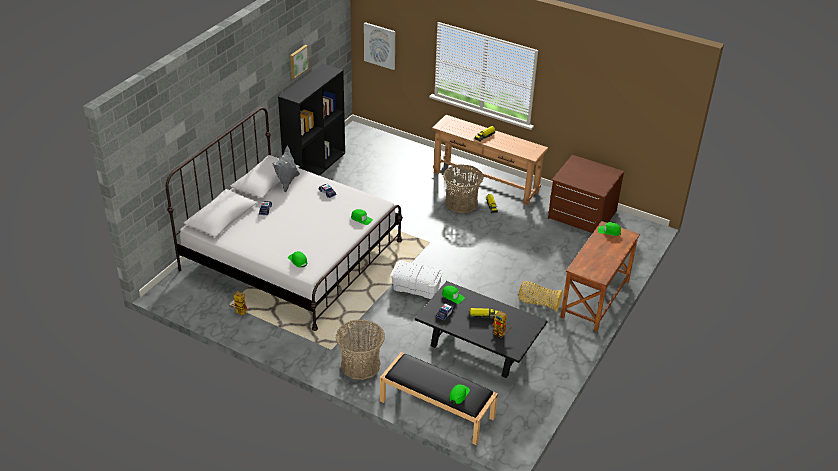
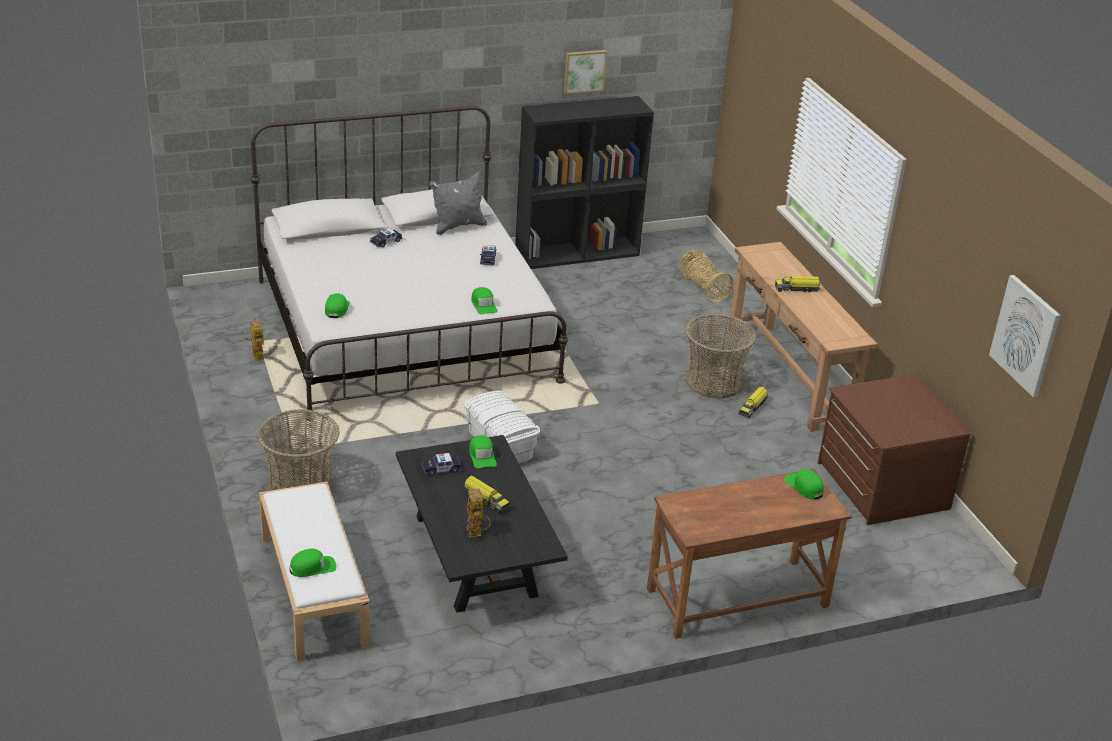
camera: 40 degrees right, 5 degrees down
picture [364,22,395,70] -> picture moved to [989,275,1061,397]
black bench [380,352,498,445] -> white bench [259,482,370,662]
basket [518,281,563,312] -> basket moved to [679,250,733,302]

